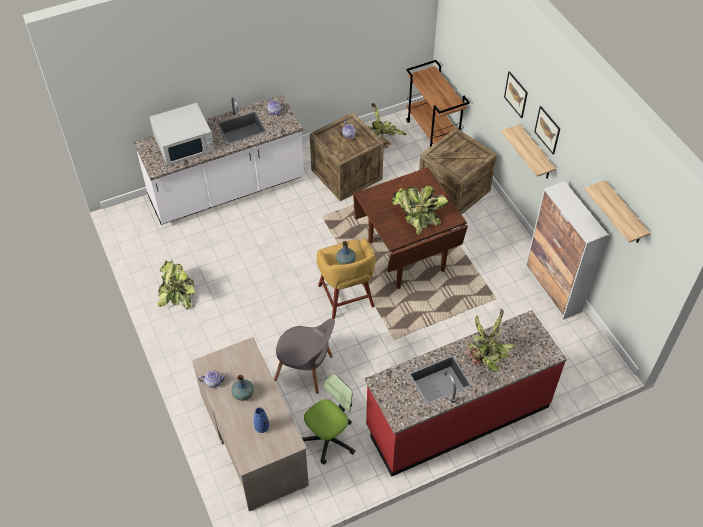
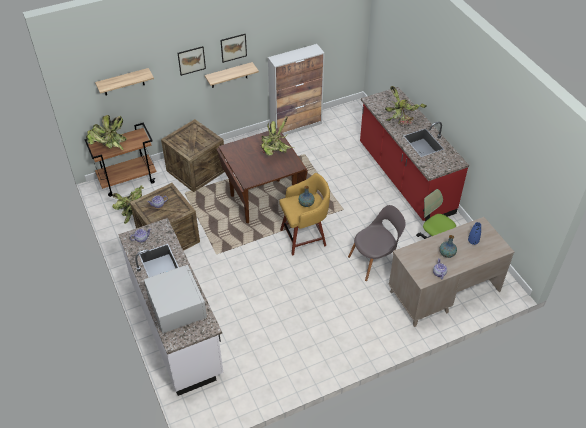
camera: 90 degrees left, 5 degrees down
potted plant [158,260,195,309] -> potted plant moved to [86,115,126,150]
grey chair [274,318,335,394] -> grey chair turned 45 degrees clockwise [348,205,405,281]
shelf [585,180,650,243] -> shelf moved to [95,68,154,96]

